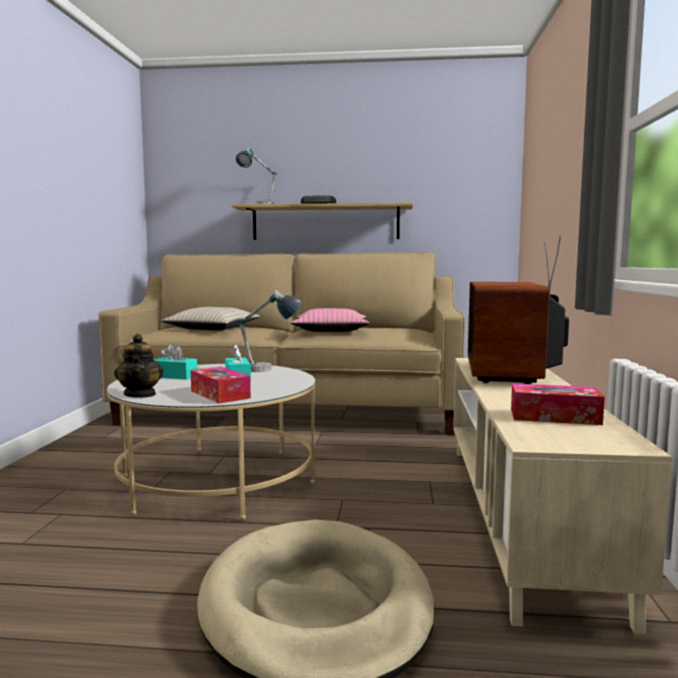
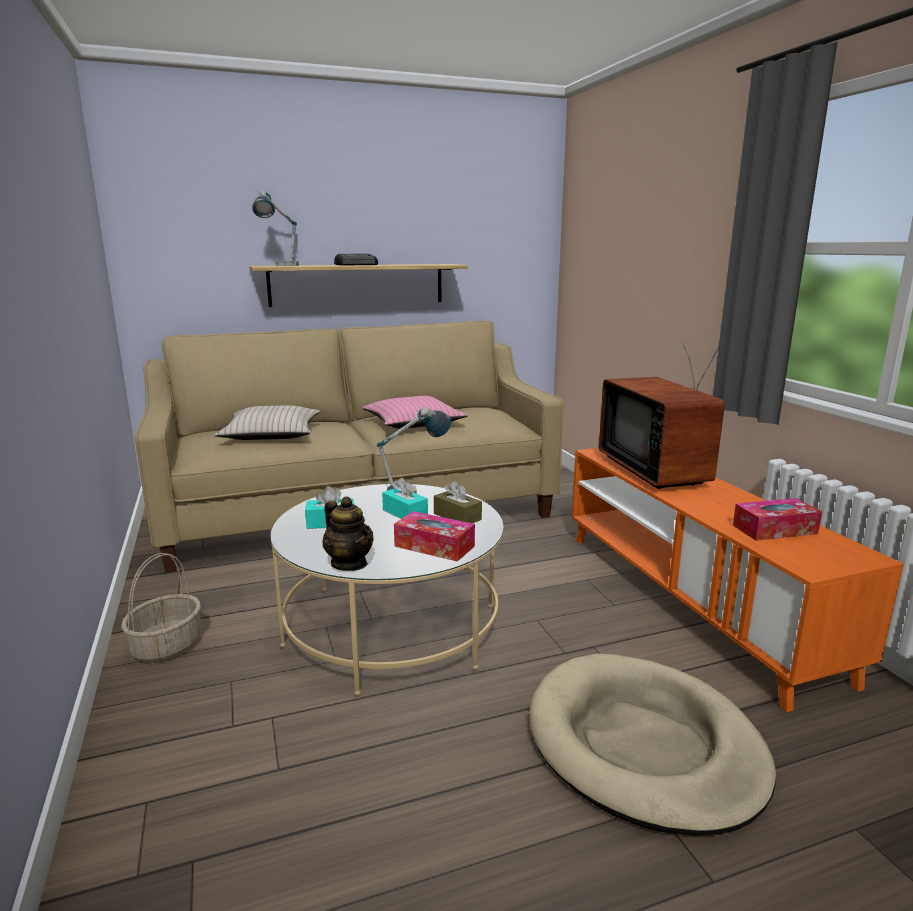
camera: 25 degrees left, 10 degrees up
beige tv stand [453,358,672,634] -> orange tv stand [572,448,904,712]
none -> basket [121,553,201,662]
none -> brown tissue box [434,481,482,523]

